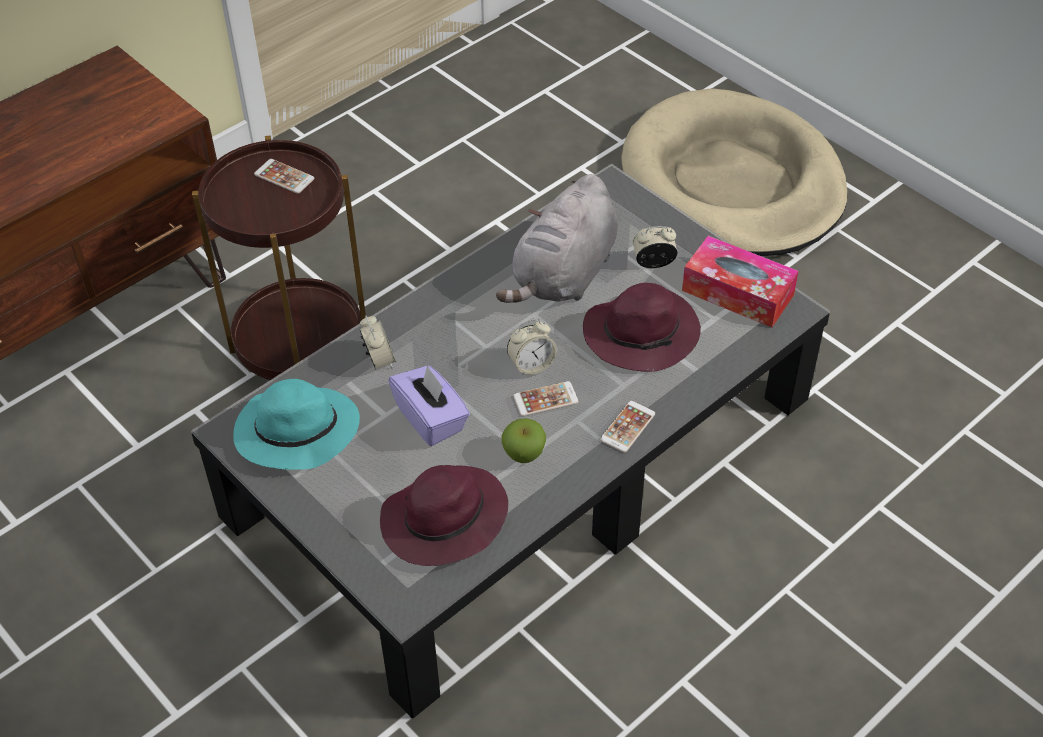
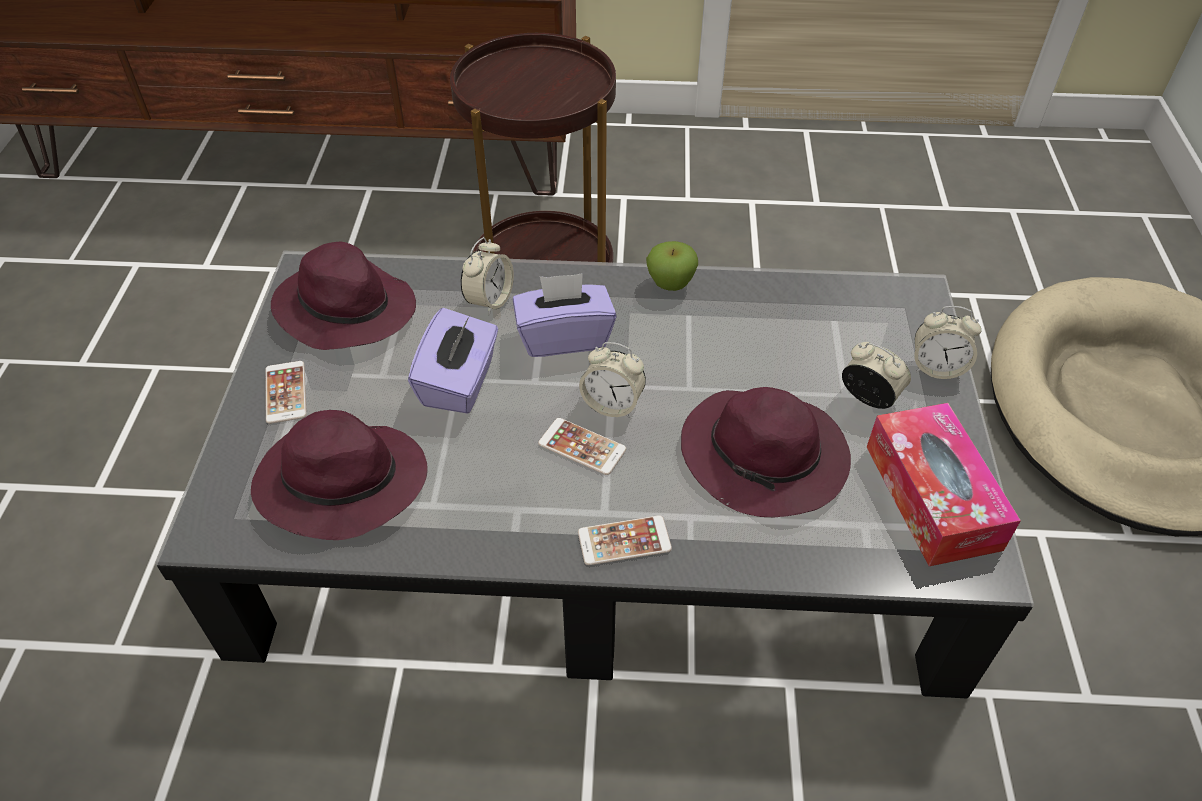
camera: 45 degrees right, 0 degrees up
turquoise hat [233,379,360,470] -> purple hat [271,242,416,350]
phone [254,159,314,194] -> phone moved to [265,361,307,424]
grey plush toy [496,174,618,303] -> none
apple [501,418,546,463] -> apple moved to [646,241,698,291]
none -> purple tissue box [513,273,616,357]
none -> alarm clock [914,306,981,379]

